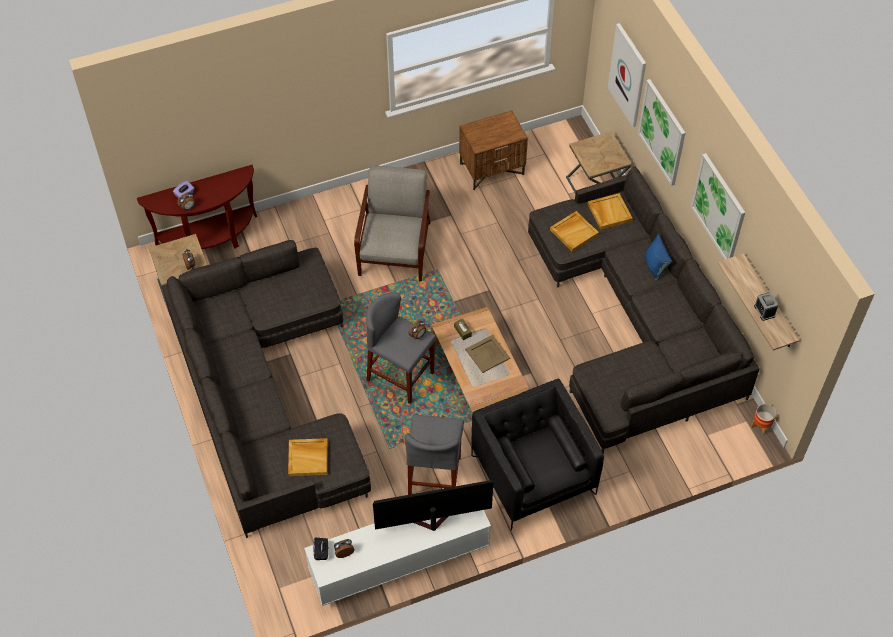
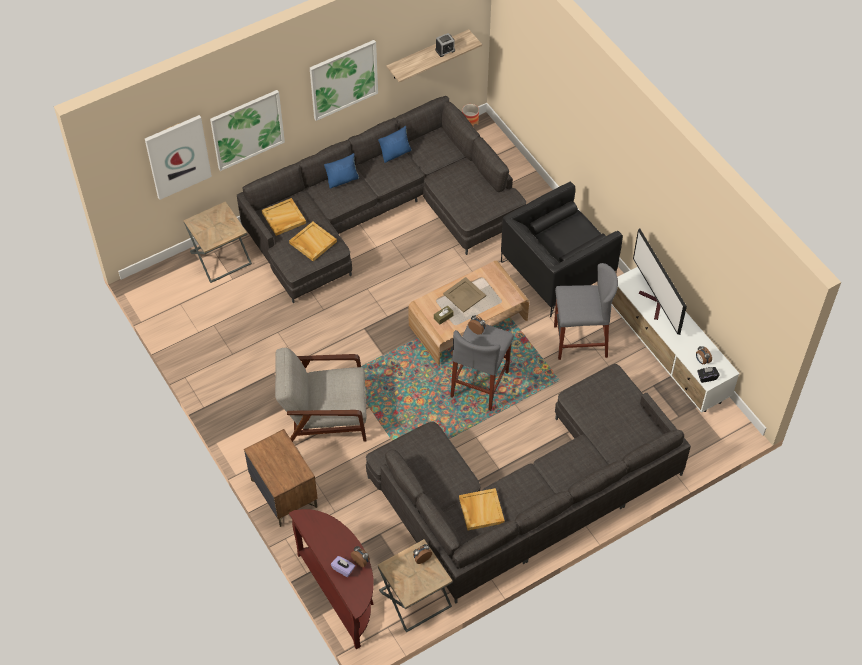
camera: 100 degrees left, 0 degrees up
beige tray [288,438,328,476] -> beige tray moved to [459,488,505,530]
brown nightstand [459,110,528,190] -> brown nightstand moved to [244,429,318,527]
none -> blue pillow [378,126,412,163]

